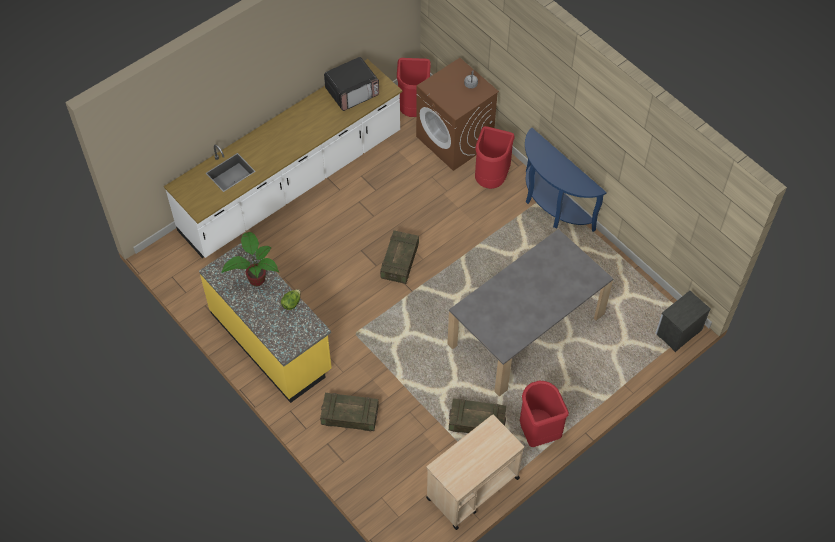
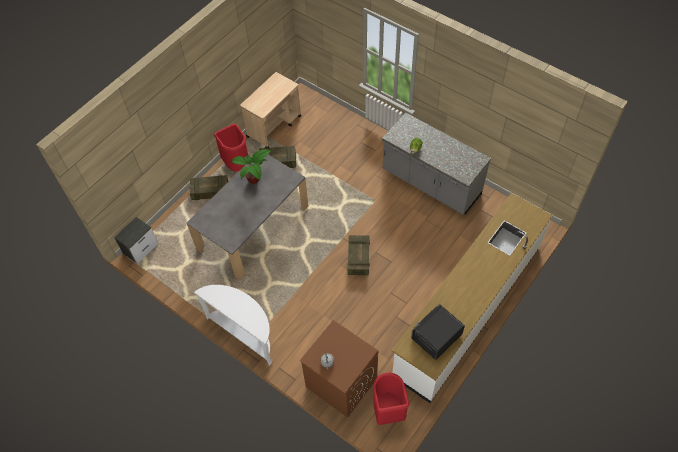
camera: 170 degrees right, 0 degrees up
yellow counter [199,243,332,403] -> grey counter [382,113,491,214]
potted plant [221,232,279,286] -> potted plant moved to [231,149,270,184]
crate [320,393,379,431] -> crate moved to [190,175,229,200]
red trash can [475,126,515,189] -> none
blue console table [525,128,607,232] -> white console table [194,285,272,365]

